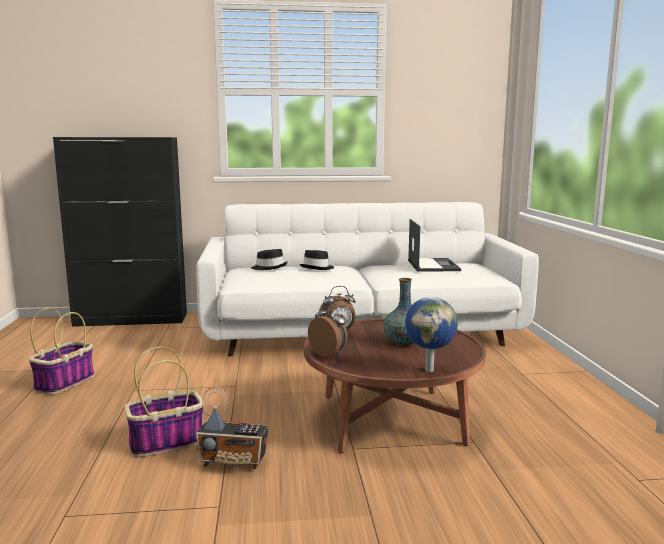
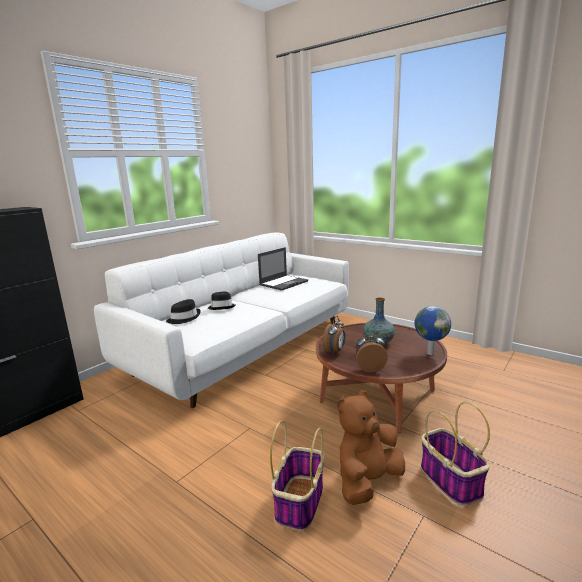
camera: 45 degrees left, 5 degrees up
basket [29,308,94,395] -> basket moved to [421,401,490,506]
radio [196,387,268,469] -> brown plush toy [337,390,405,505]
laptop [408,219,461,272] -> laptop turned 90 degrees clockwise [258,247,308,291]

